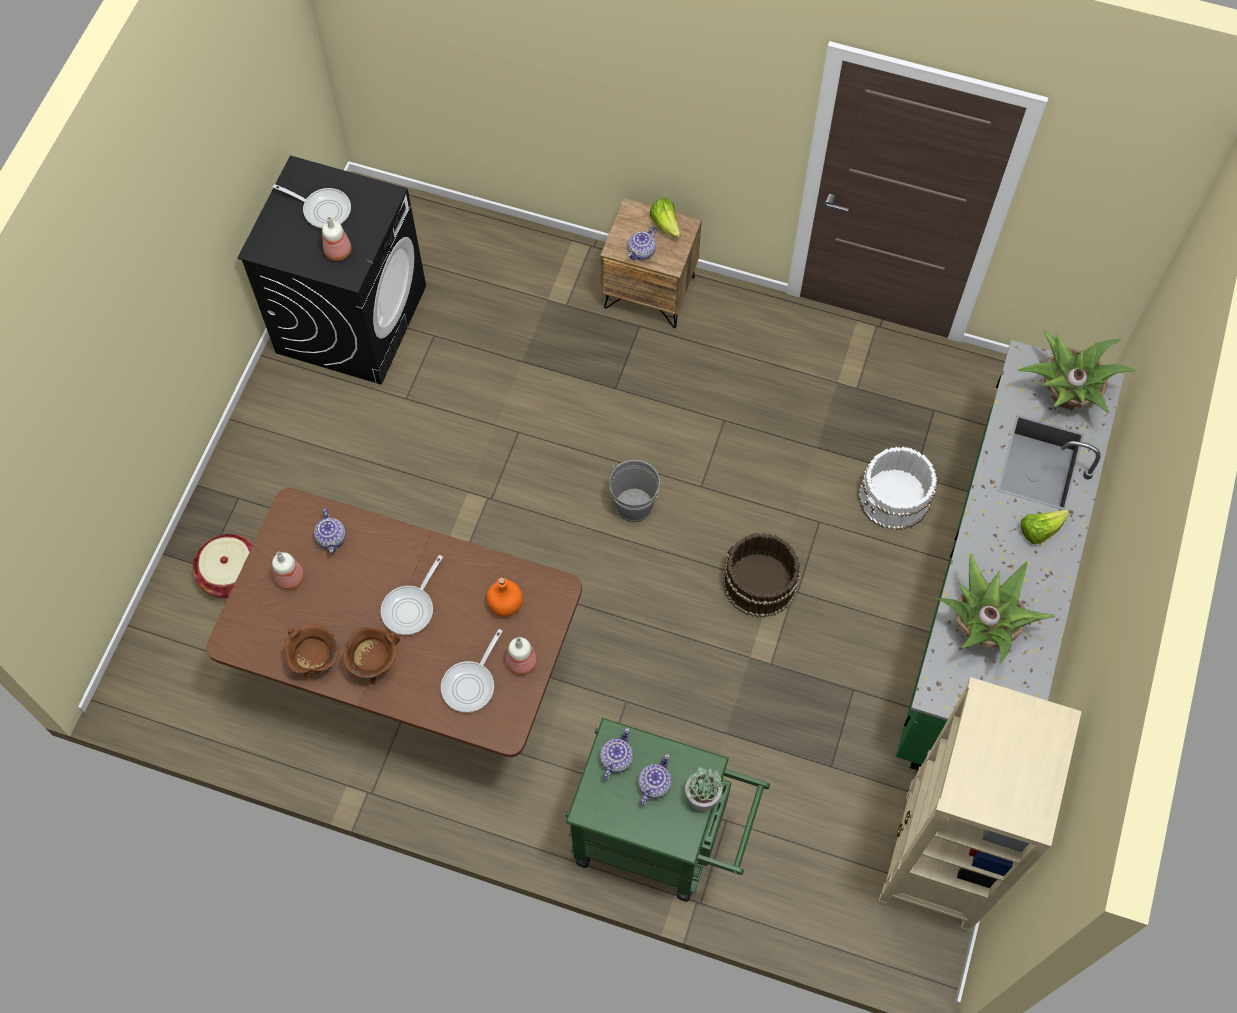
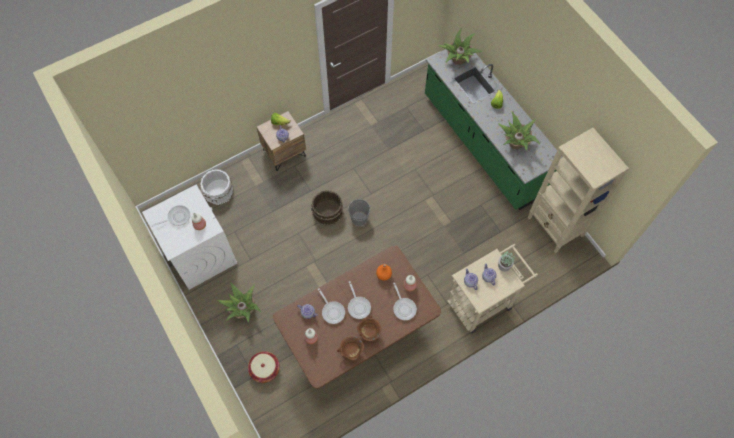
camera: 50 degrees left, 0 degrees up
black washing machine [238,155,426,385] -> white washing machine [142,185,237,290]
green cart [565,718,770,902] -> beige cart [447,244,538,333]
brown bucket [723,533,801,618] -> brown bucket moved to [311,190,344,226]
white bucket [858,447,937,531] -> white bucket moved to [200,169,234,206]
none -> potted plant [217,282,261,323]
none -> frying pan [318,288,345,324]

